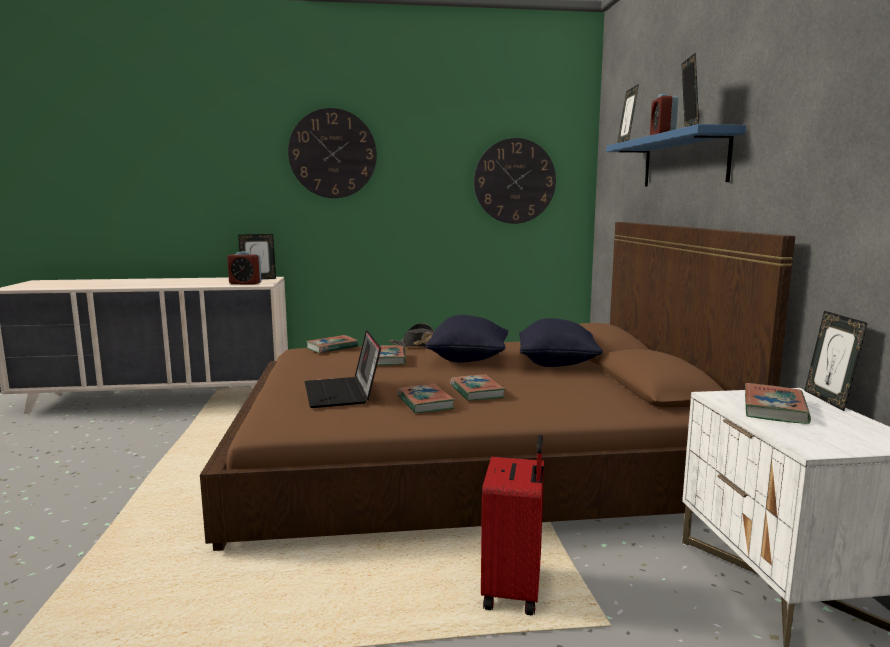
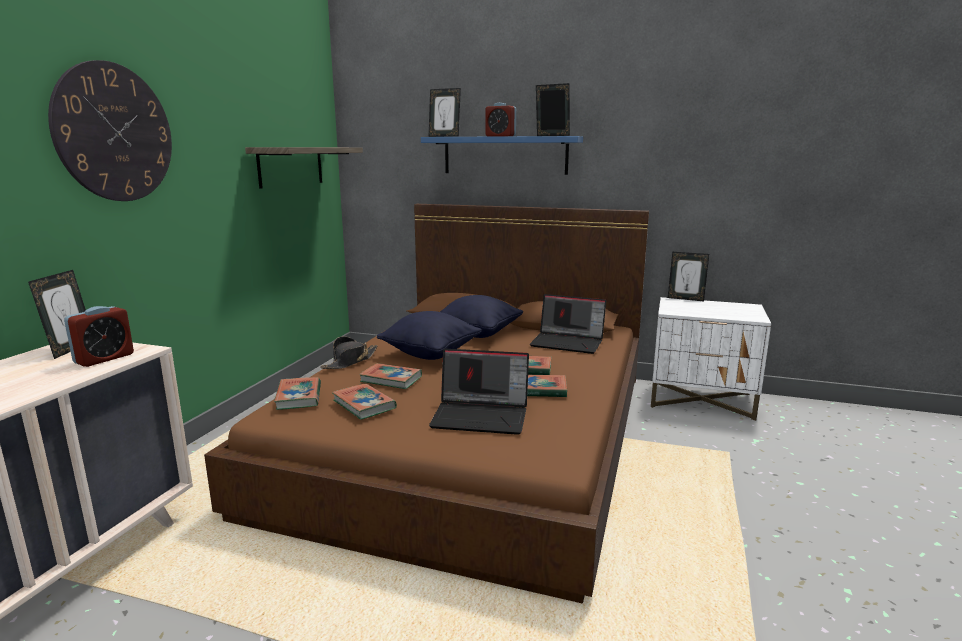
camera: 65 degrees left, 5 degrees up
wall clock [474,138,556,224] -> shelf [245,147,363,189]
red suitcase [481,435,544,615] -> none
book [745,383,811,424] -> book moved to [332,384,397,420]
none -> laptop [530,294,606,354]

